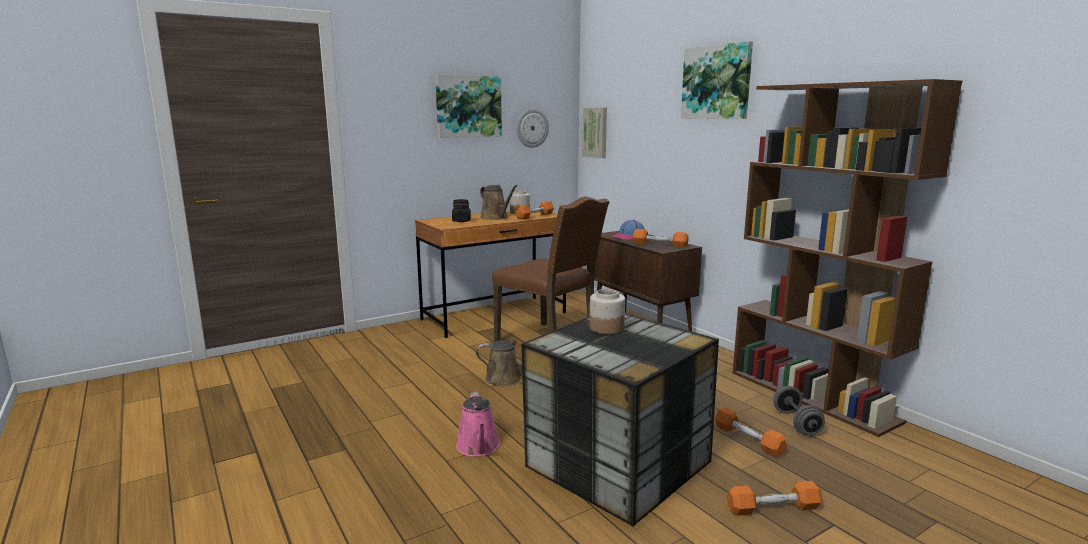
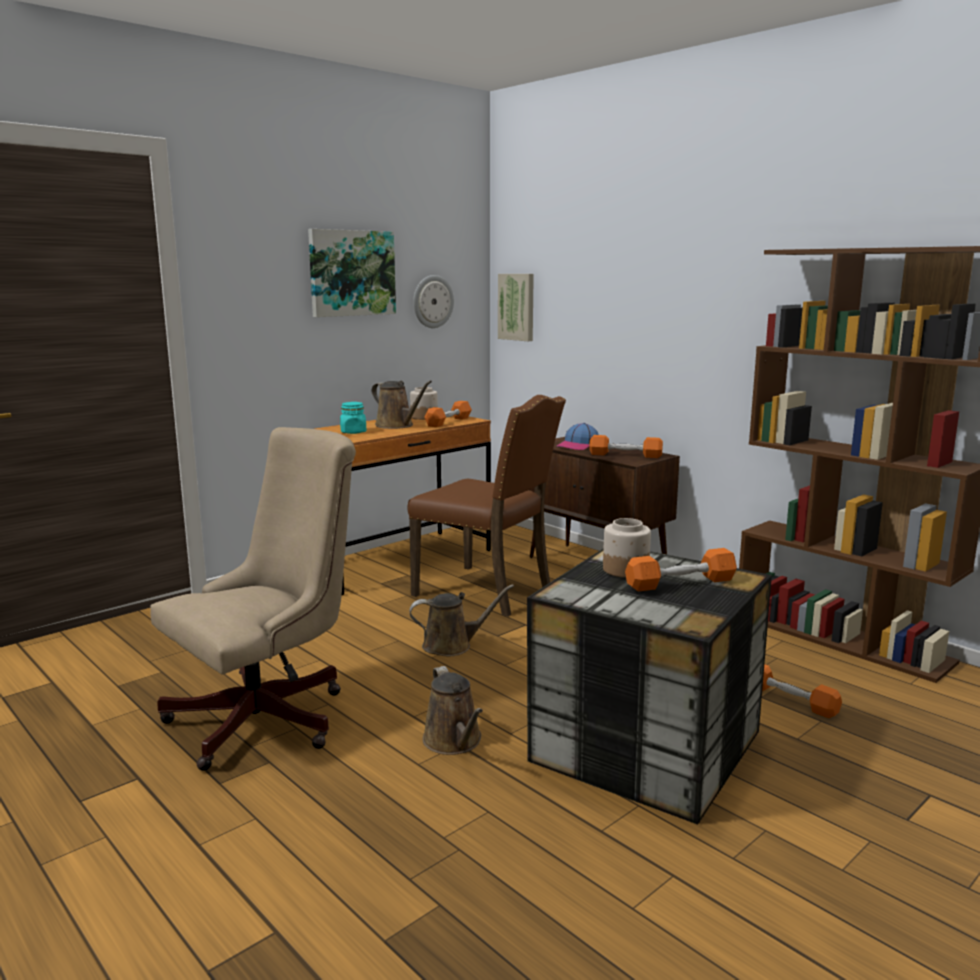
camera: 10 degrees left, 0 degrees up
black jar [452,199,471,222] -> turquoise jar [340,402,366,434]
pink watering can [456,391,500,456] -> brown watering can [422,666,483,755]
picture [681,41,753,119] -> none
orange dumbbell [727,481,822,516] -> orange dumbbell moved to [625,548,737,591]
grey dumbbell [774,386,825,435] -> none
none -> beige office chair [150,427,356,771]

